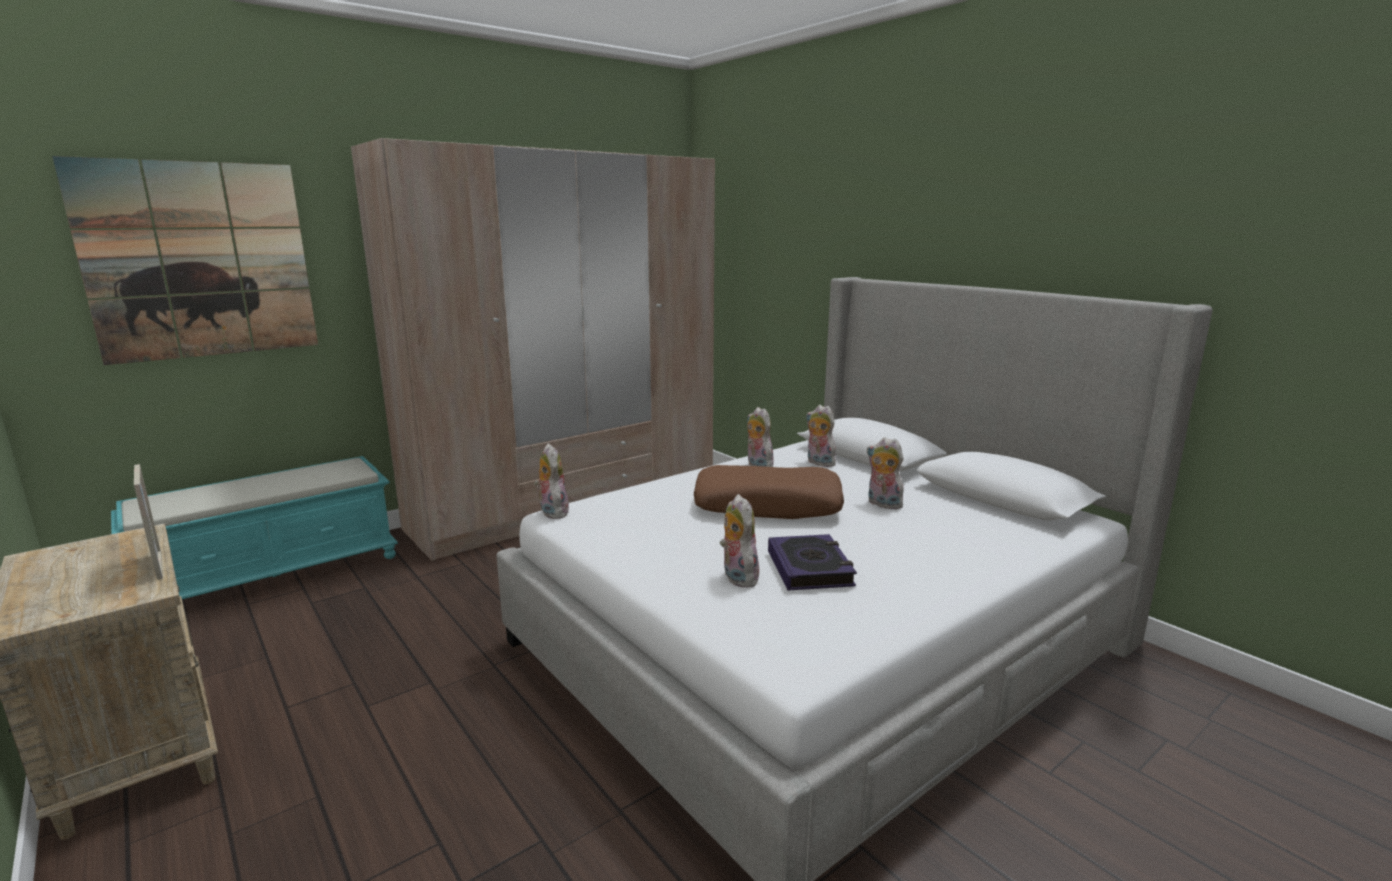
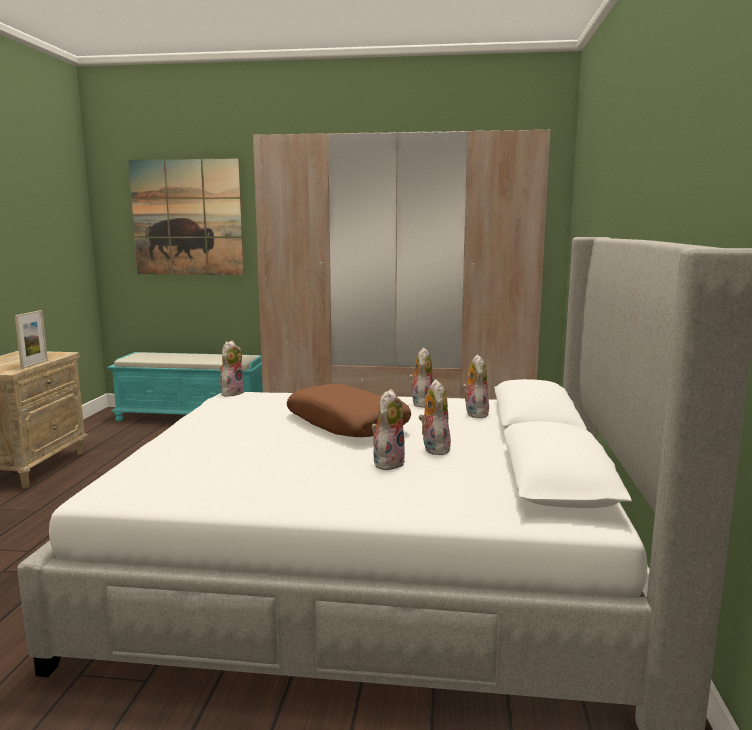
camera: 45 degrees right, 5 degrees down
plush toy [720,494,760,588] -> plush toy moved to [371,389,405,470]
book [768,534,857,590] -> none

